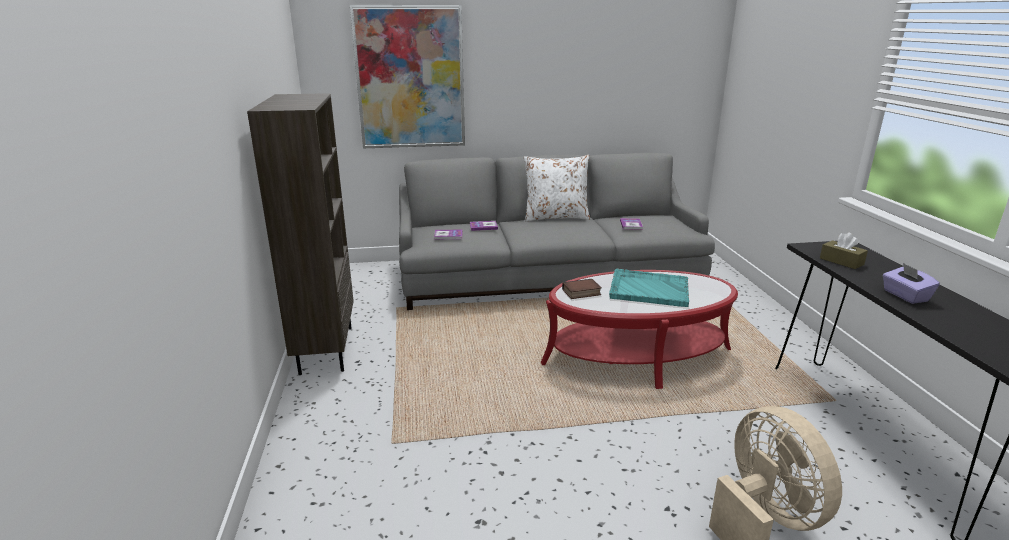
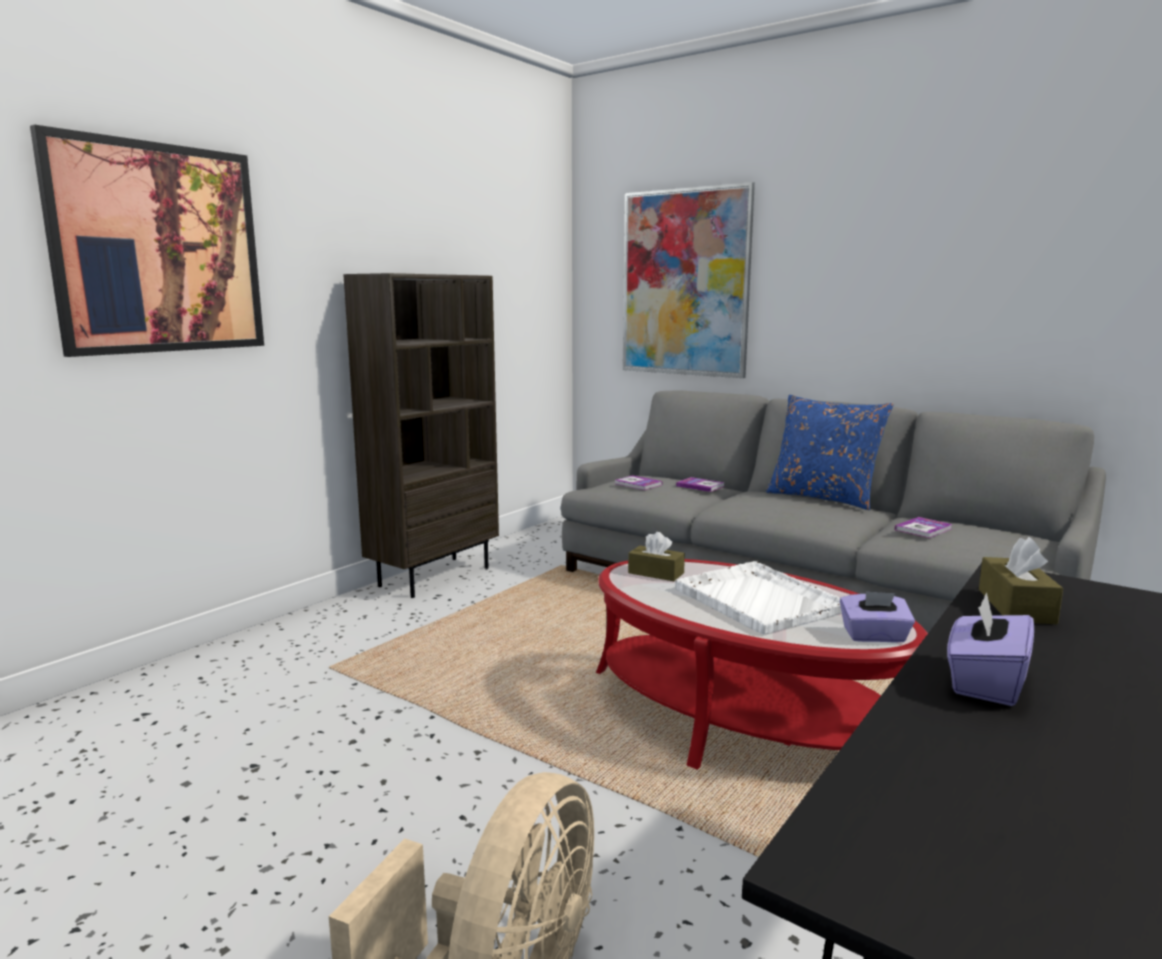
camera: 45 degrees right, 10 degrees down
white pillow [524,155,590,222] -> blue pillow [766,395,894,510]
book [562,279,602,299] -> brown tissue box [628,532,685,581]
turquoise tray [609,269,689,307] -> white tray [675,561,842,634]
none -> picture [30,125,264,357]
none -> purple tissue box [840,591,915,643]

